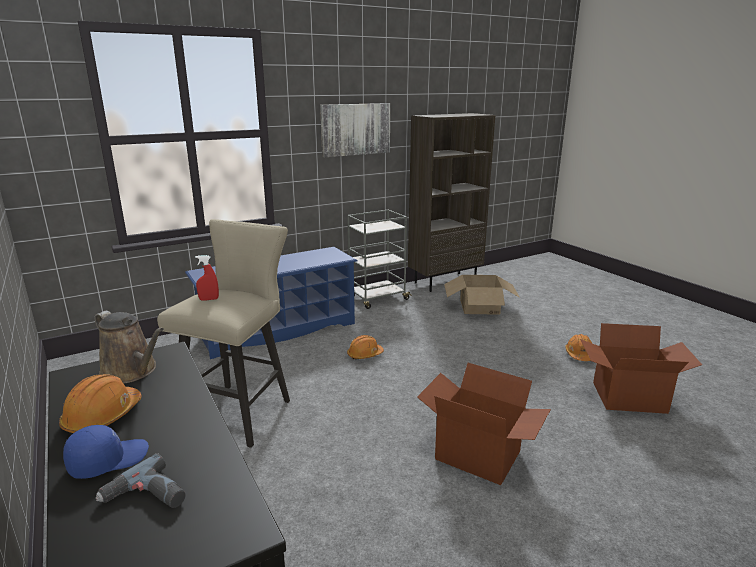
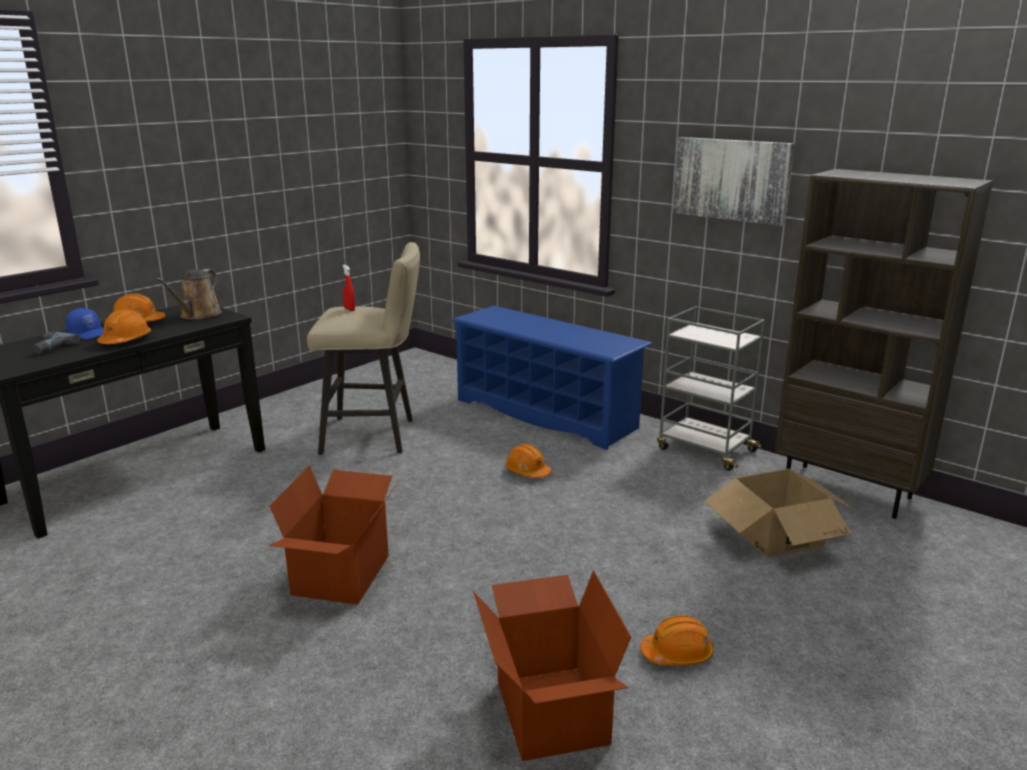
camera: 70 degrees right, 0 degrees up
none -> orange hard hat [97,309,151,344]

